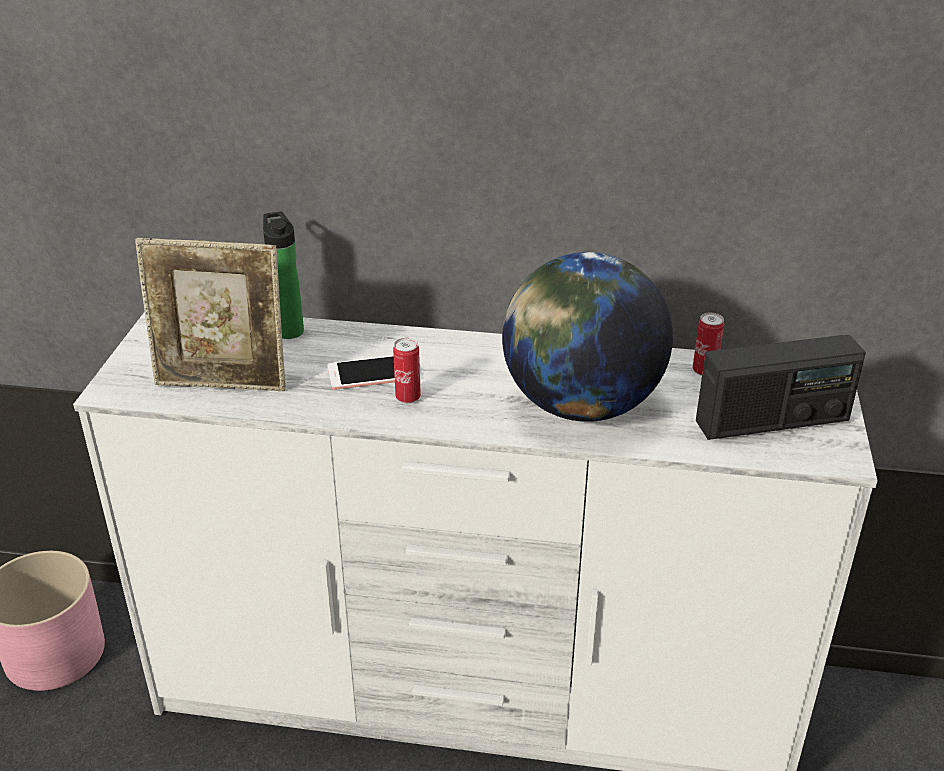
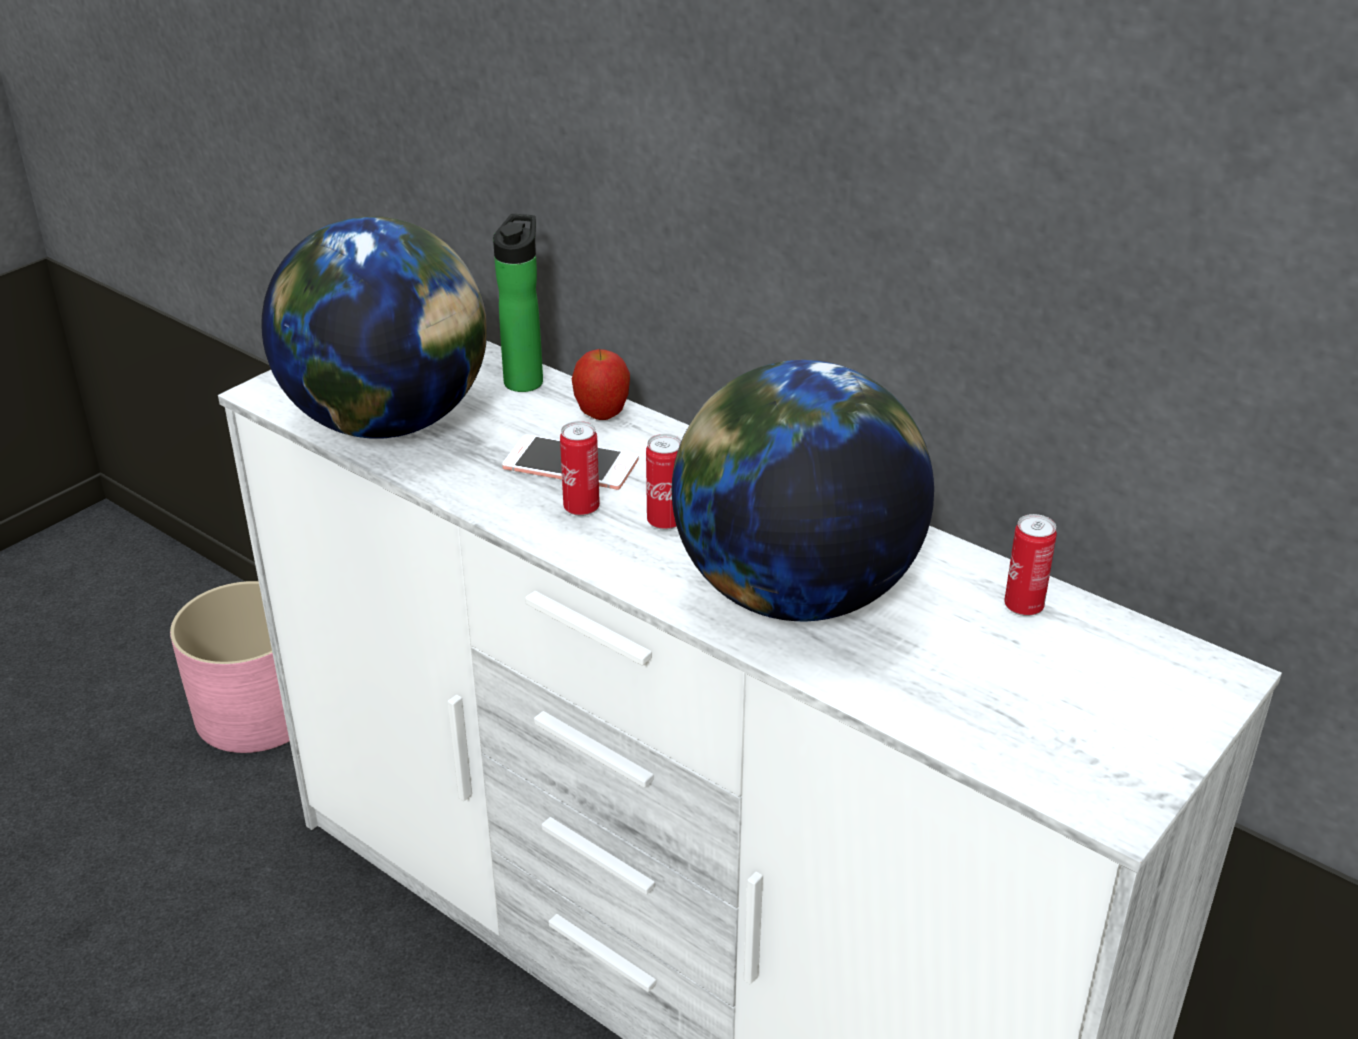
camera: 30 degrees right, 0 degrees up
picture frame [135,238,286,391] -> globe [261,216,487,439]
radio [696,335,866,440] -> none
none -> apple [572,348,630,420]
none -> can [646,434,682,530]

